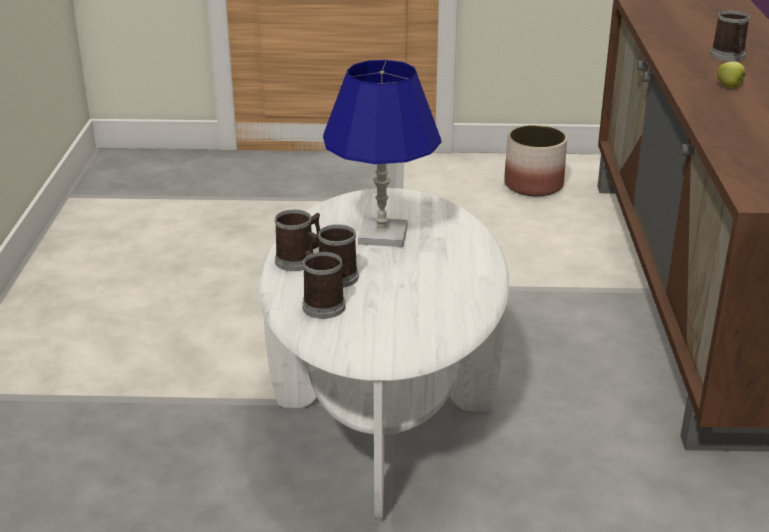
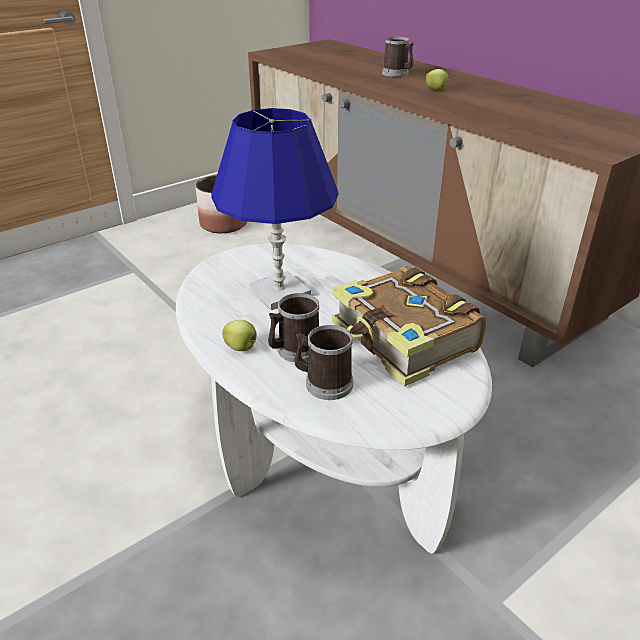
camera: 40 degrees left, 5 degrees up
mug [275,209,320,271] -> apple [222,320,257,351]
none -> book [332,265,486,387]

